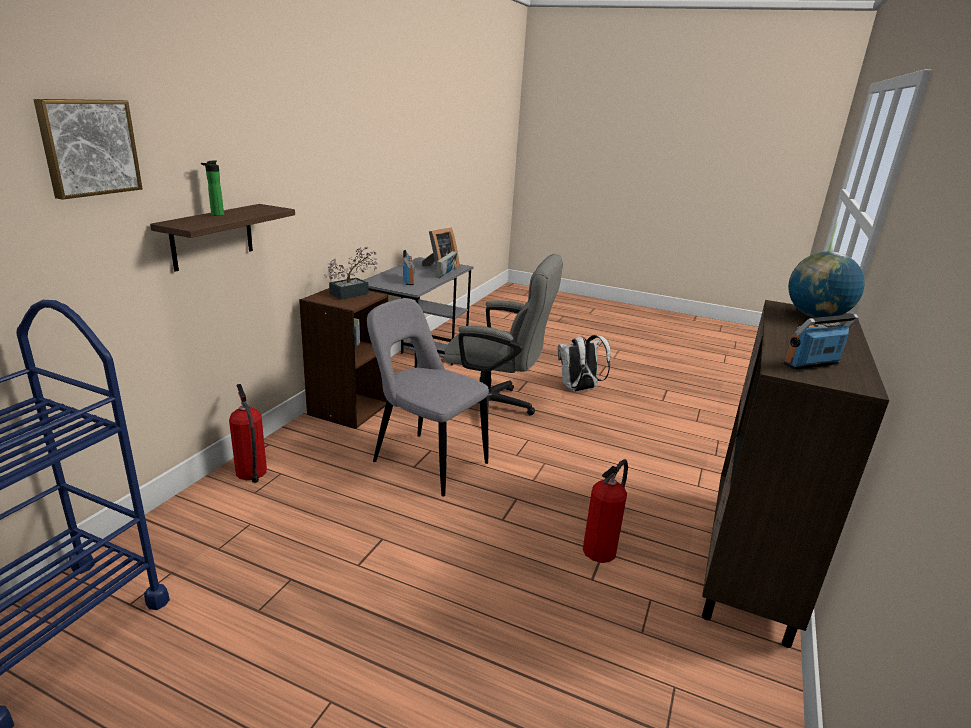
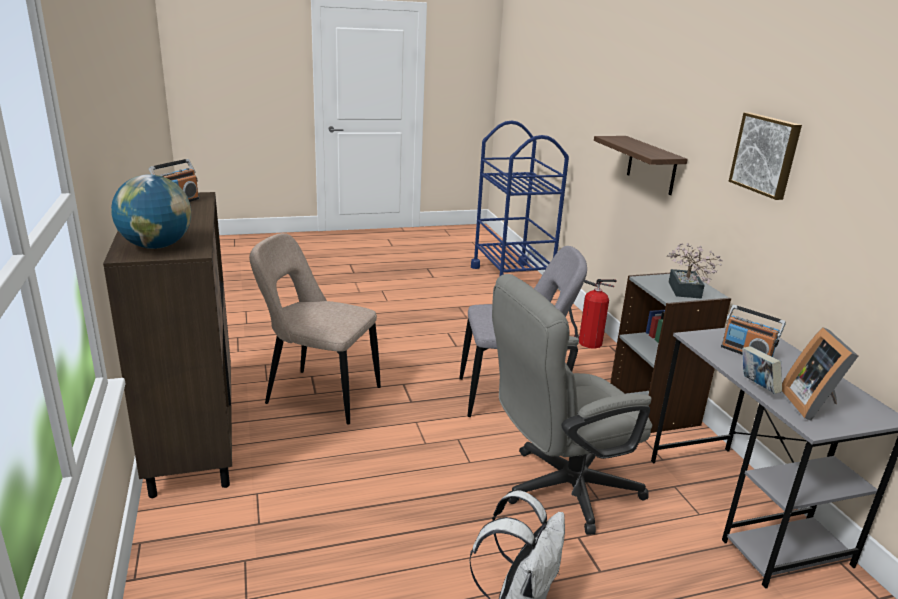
camera: 140 degrees right, 0 degrees up
picture [33,99,143,200] -> picture moved to [729,113,802,200]
bottle [201,161,224,216] -> none
brown bookcase [299,288,388,429] -> grey bookcase [610,273,731,433]
fire extinguisher [583,459,628,563] -> beige chair [249,233,381,425]

